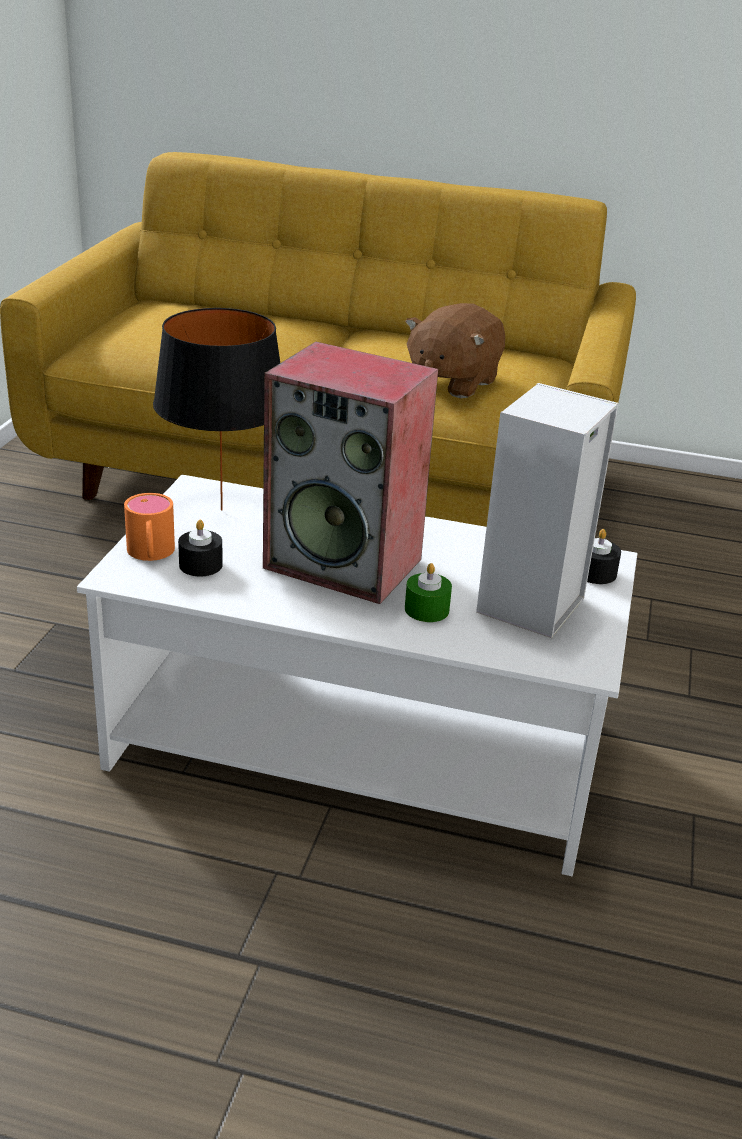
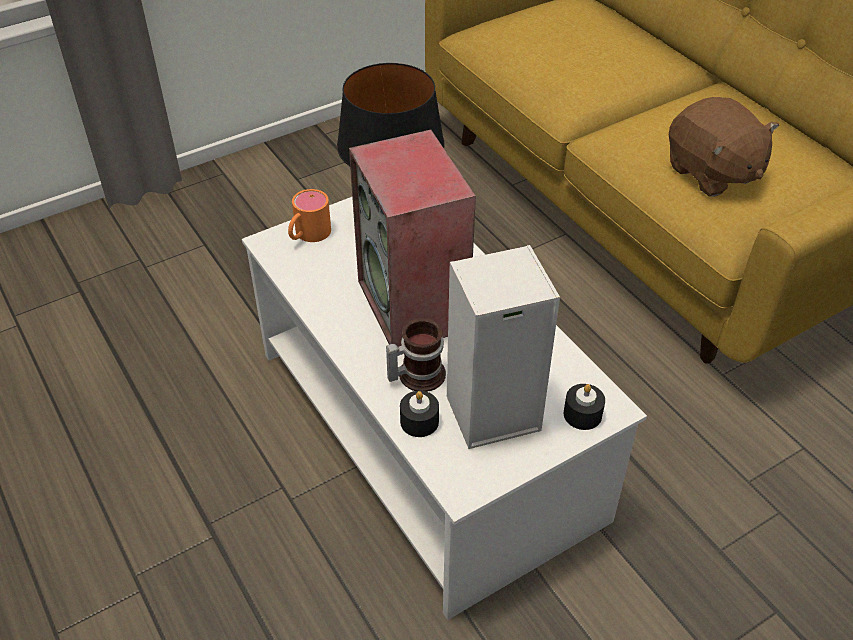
camera: 45 degrees right, 15 degrees up
black candle [178,520,223,576] -> black candle moved to [400,391,439,437]
brown plush toy [405,303,505,398] -> brown plush toy turned 105 degrees counterclockwise [669,97,779,197]
green candle [405,563,452,622] -> mug [386,318,446,392]

